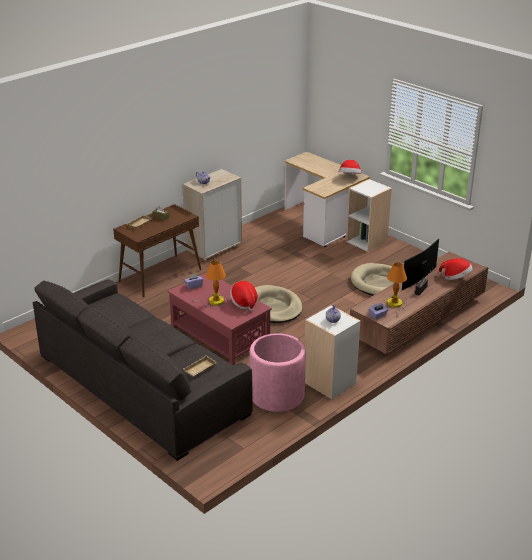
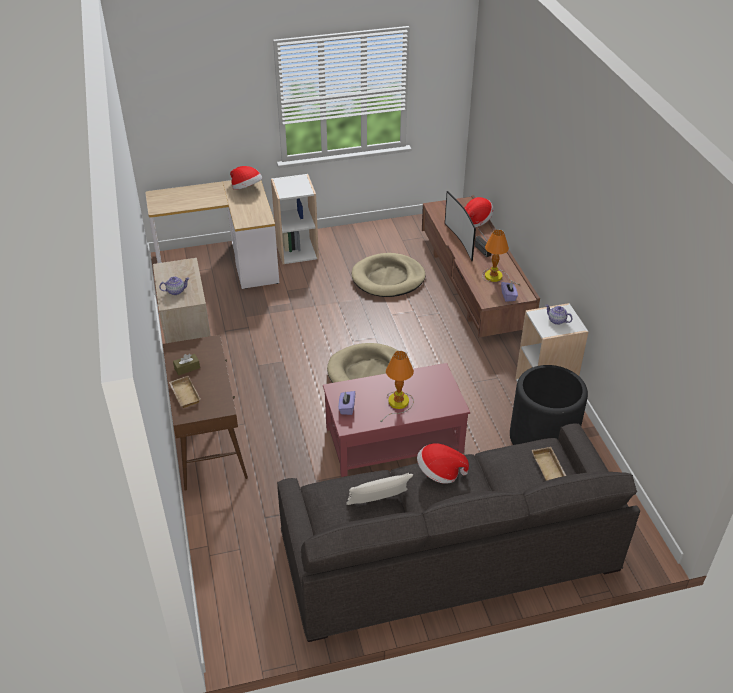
camera: 60 degrees left, 10 degrees up
hat [230,281,258,311] -> hat moved to [417,443,469,484]
pink planter [250,333,306,412] -> black planter [510,365,588,445]
none -> white pillow [346,473,413,505]

